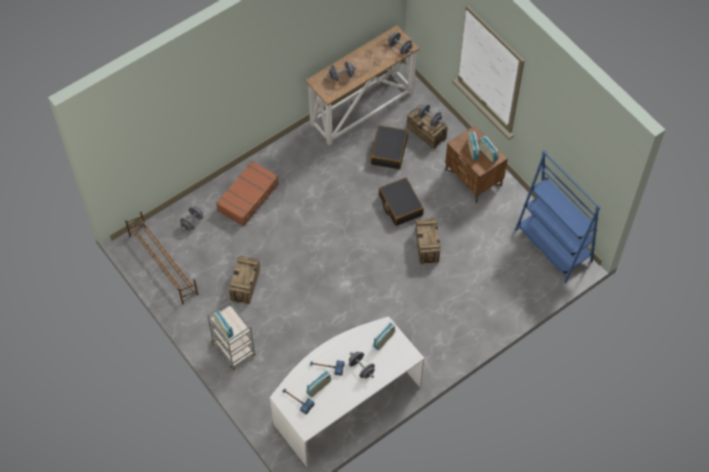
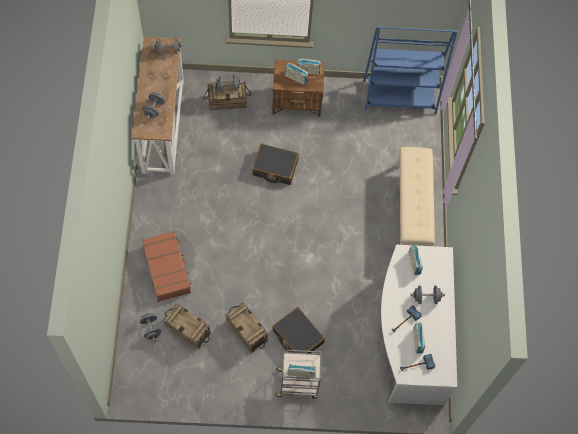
camera: 55 degrees left, 5 degrees up
brown shoe rack [125,211,198,304] -> none
black suitcase [371,125,408,169] -> black suitcase moved to [272,307,325,353]
crate [415,218,441,264] -> crate moved to [163,304,210,349]
none -> beige bench [396,147,435,246]

